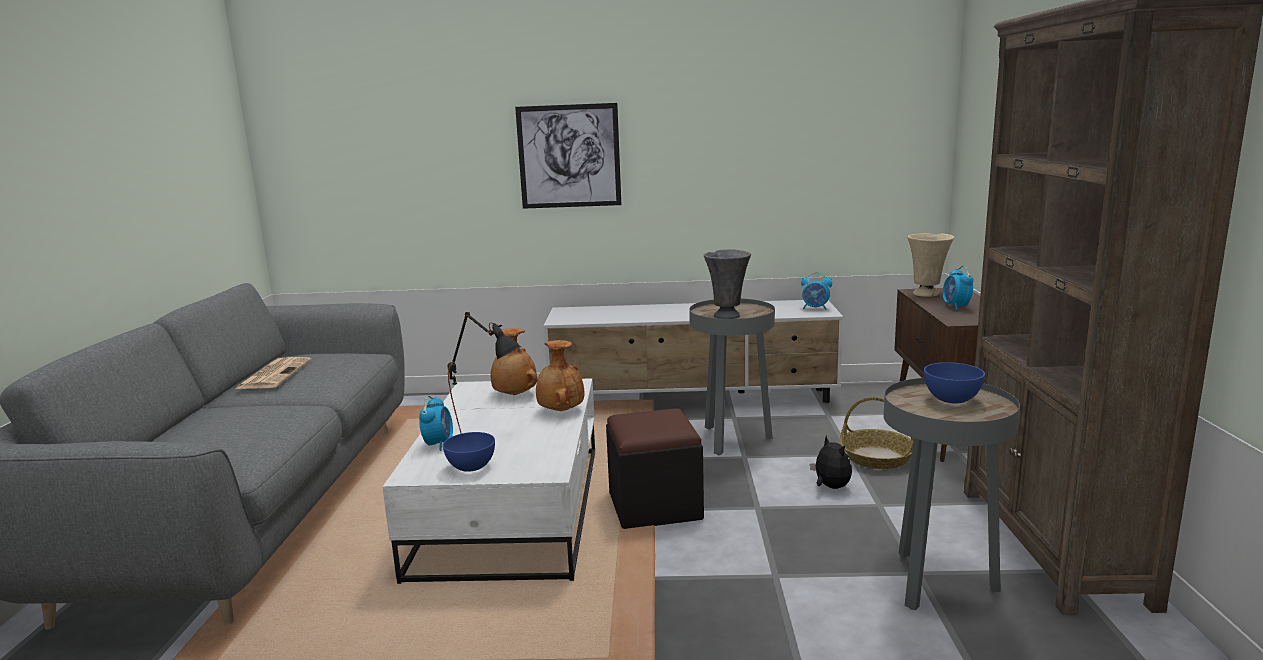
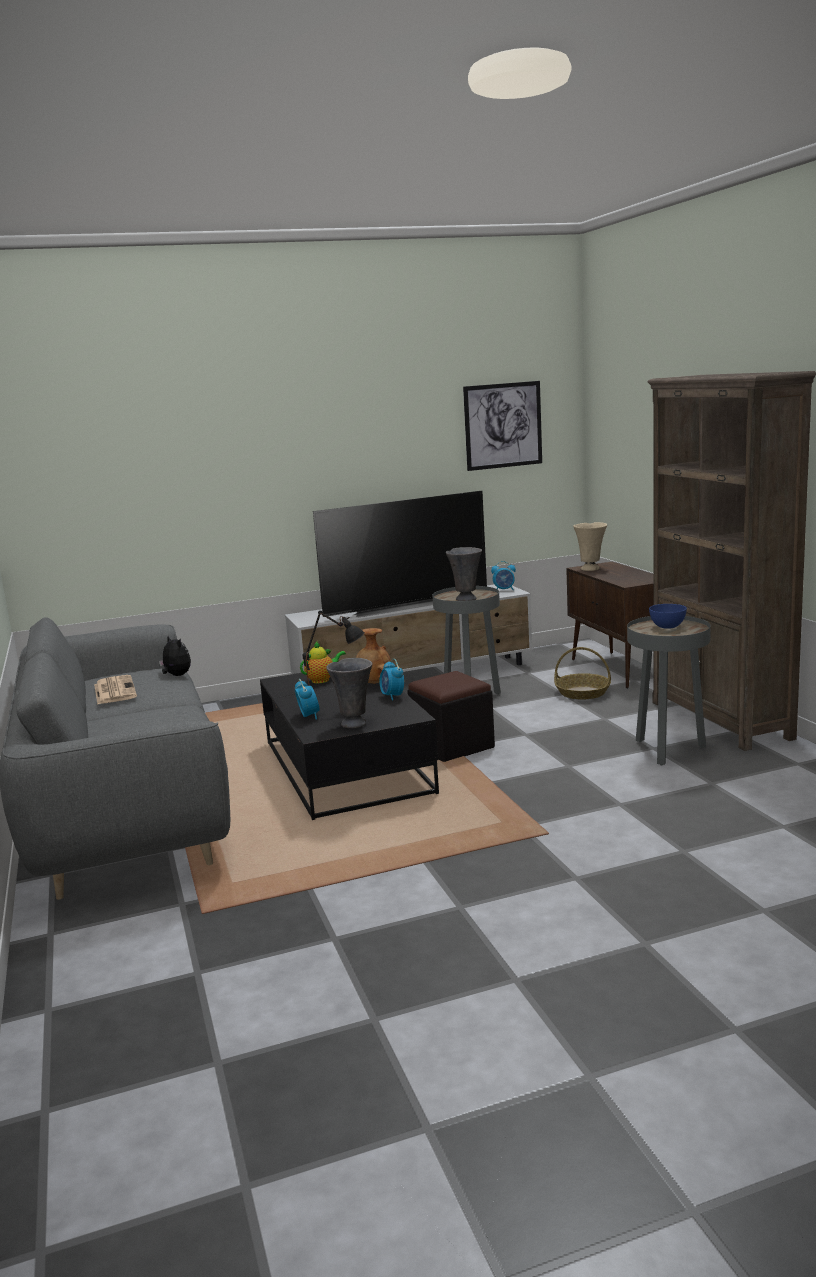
camera: 20 degrees left, 0 degrees up
white coffee table [382,378,595,584] -> black coffee table [260,673,439,820]
blue bowl [443,432,495,472] -> grey vase [326,658,372,728]
brown vase [490,328,538,395] -> teapot [300,641,346,683]
picture [515,103,622,209] -> picture moved to [463,381,542,471]
plush toy [810,435,852,489] -> plush toy moved to [159,636,191,676]
alarm clock [943,265,974,310] -> alarm clock moved to [380,659,404,701]
none -> television [313,491,487,618]

